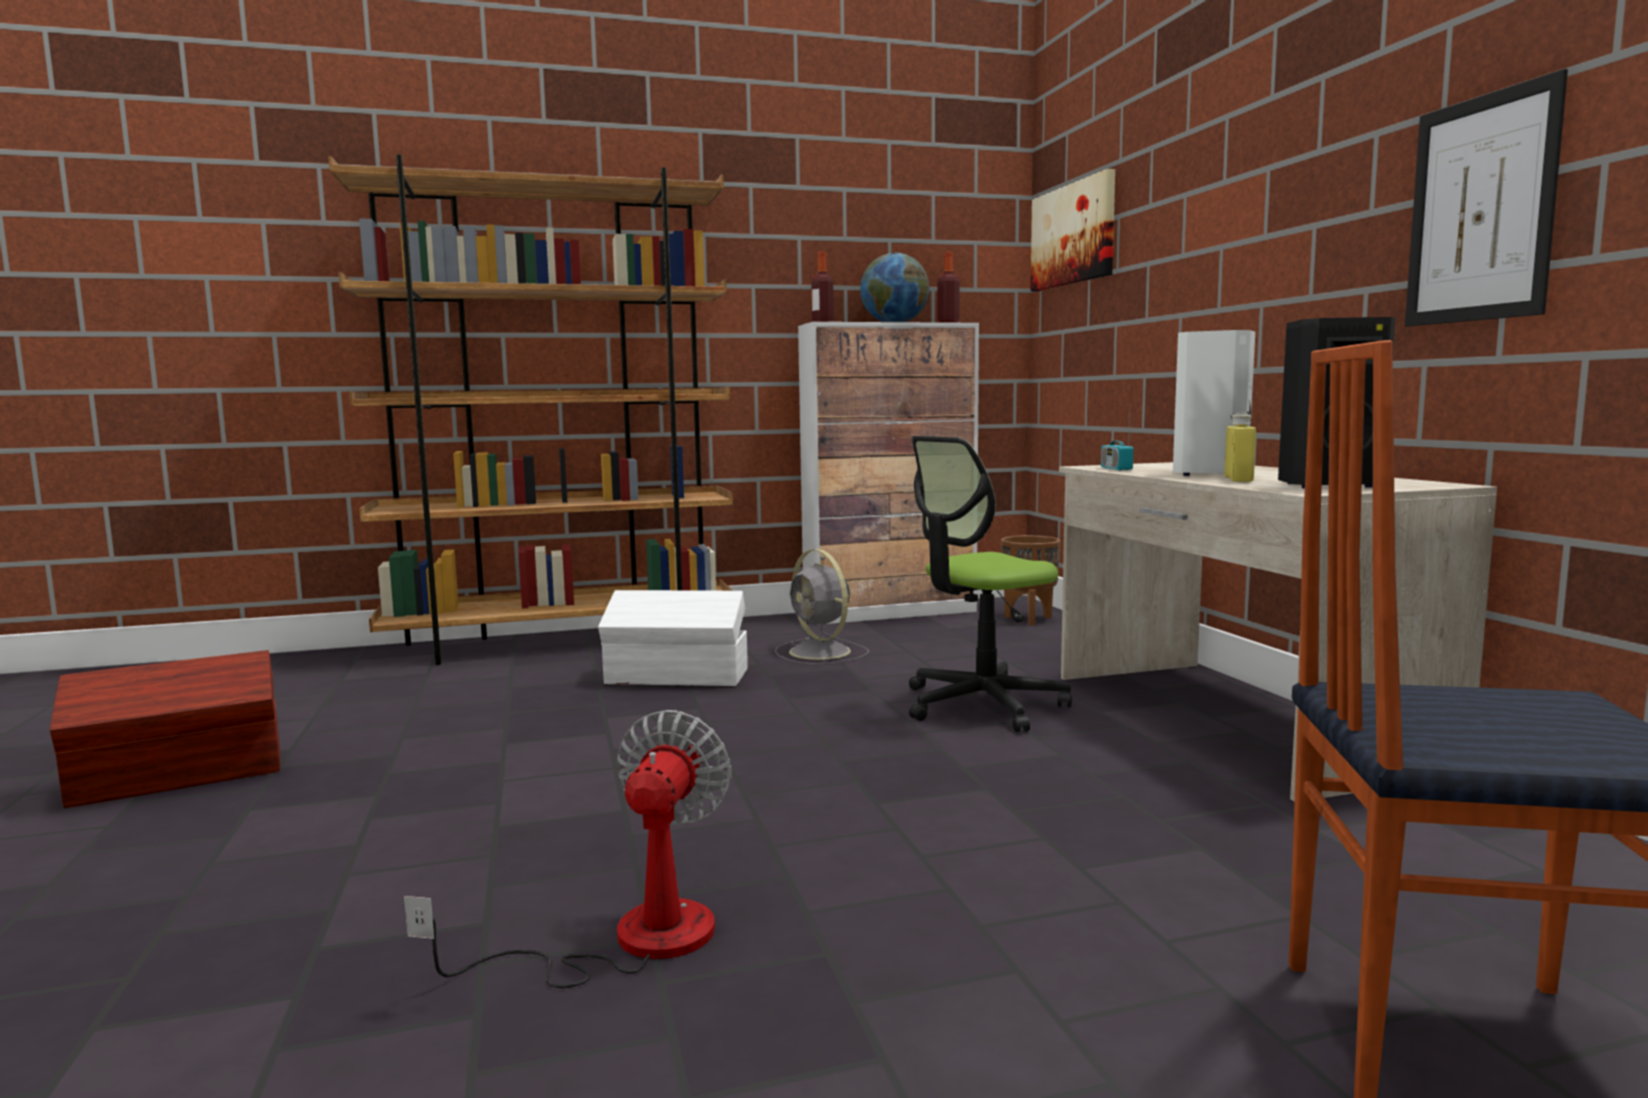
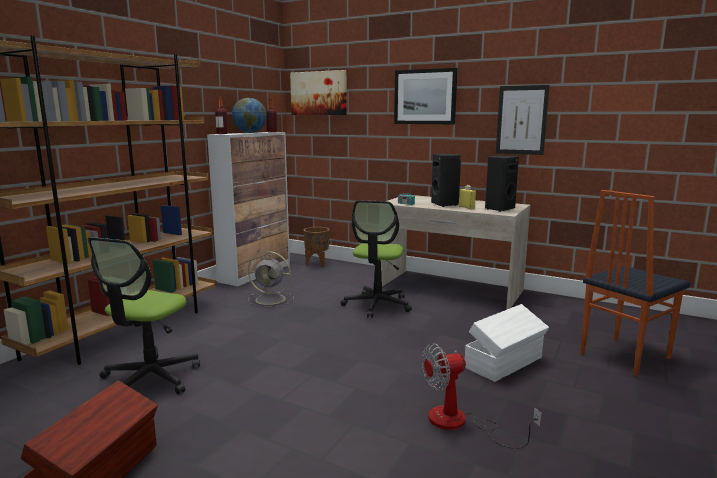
camera: 45 degrees left, 5 degrees up
fan [404,710,732,988] -> fan turned 75 degrees counterclockwise [422,343,542,449]
white storage box [598,590,748,686] -> white storage box moved to [465,304,549,382]
white speaker [1173,330,1255,476] -> black speaker [431,154,461,207]
none -> office chair [87,237,200,394]
none -> picture [394,68,458,124]

